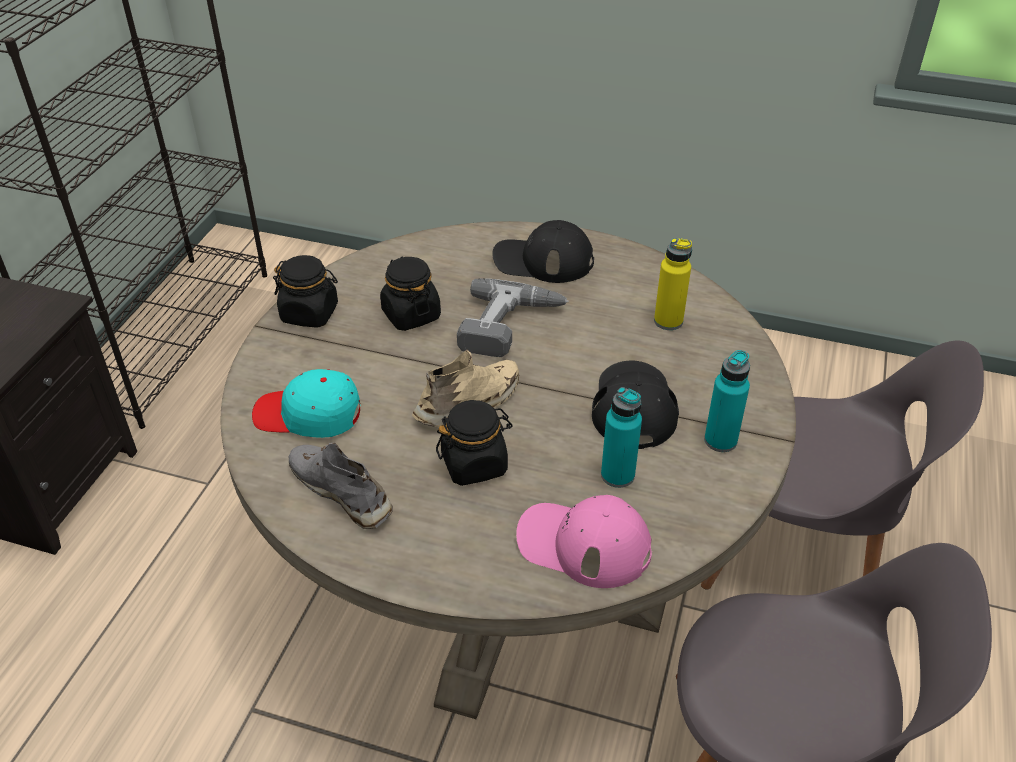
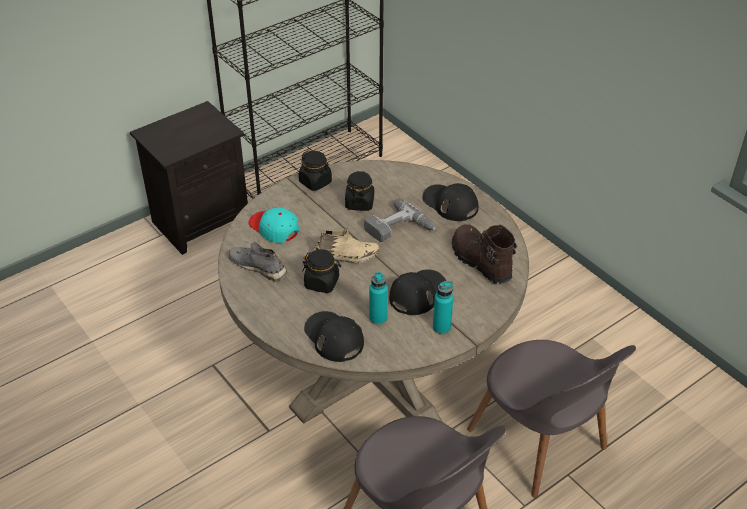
camera: 35 degrees right, 0 degrees up
grey shoe [288,443,393,529] -> grey shoe turned 45 degrees counterclockwise [229,241,287,282]
pink cap [516,495,652,588] -> black cap [304,311,364,362]
yellow bottle [654,238,692,330] -> brown boot [452,224,517,284]

